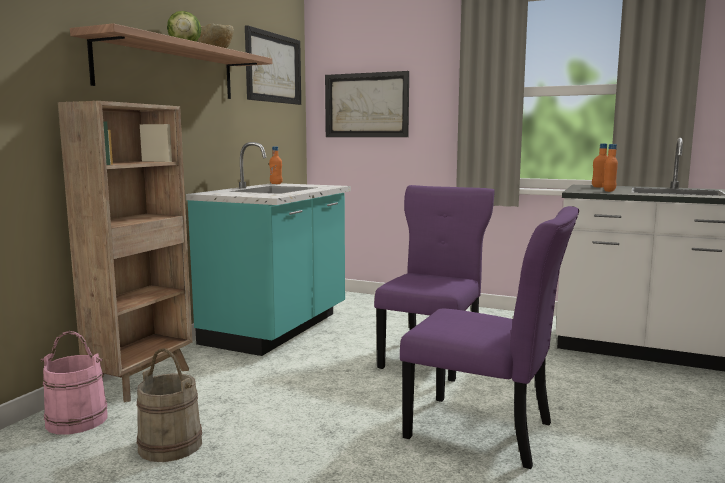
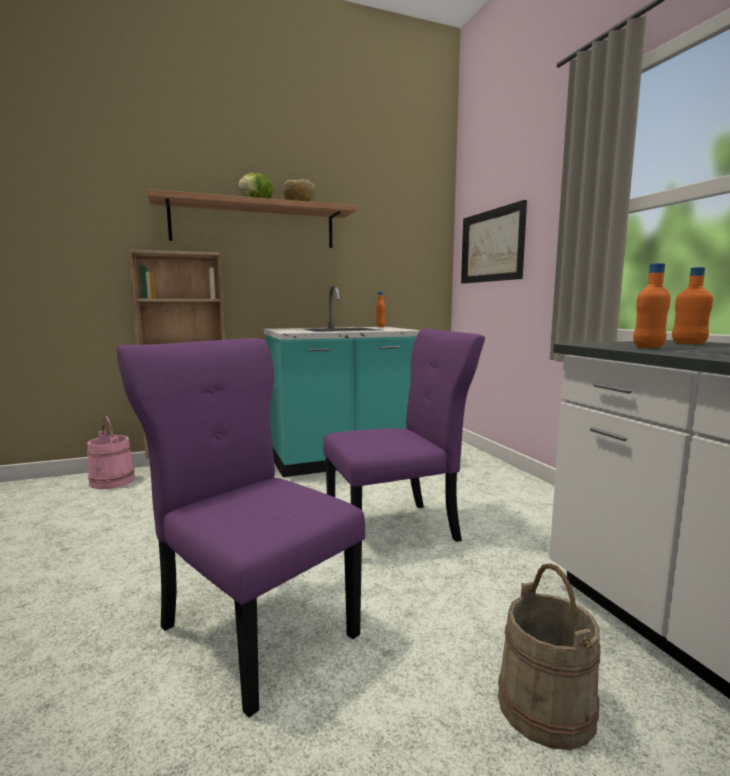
camera: 45 degrees right, 0 degrees up
beige bucket [137,348,202,462] -> beige bucket moved to [498,563,601,750]
picture [245,25,301,105] -> none
purple chair [400,206,579,469] -> purple chair turned 150 degrees clockwise [116,338,365,718]

